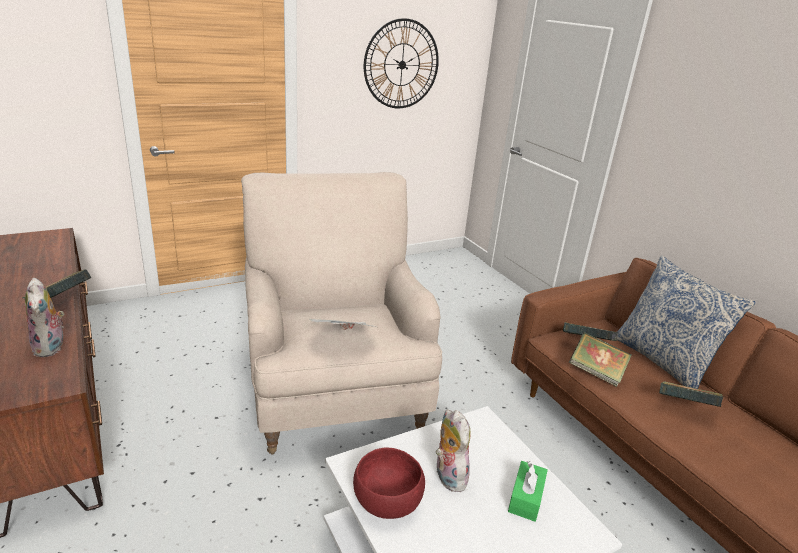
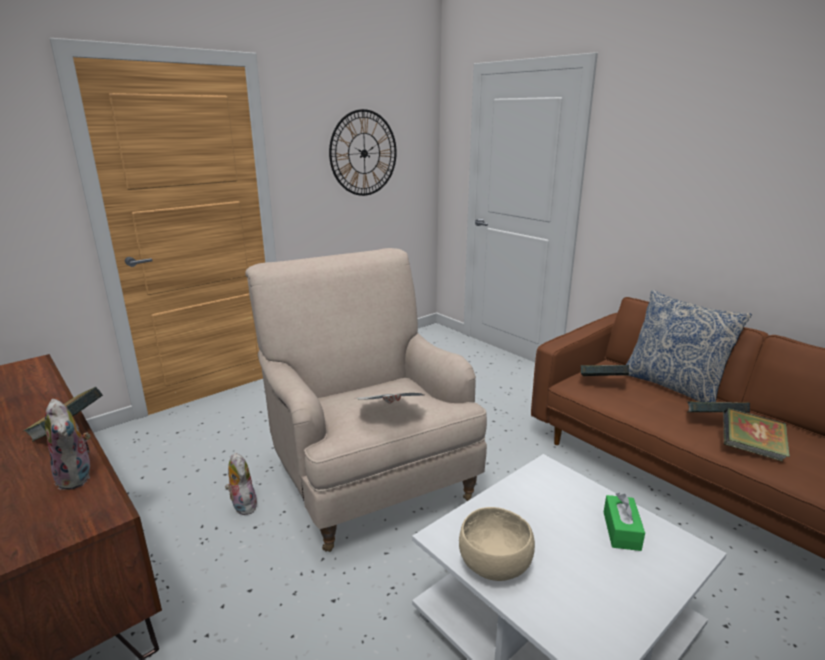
camera: 10 degrees left, 5 degrees down
red bowl [353,448,425,519] -> beige bowl [459,507,535,581]
plush toy [436,410,471,492] -> plush toy moved to [225,453,257,515]
book [569,332,632,387] -> book moved to [723,408,790,462]

